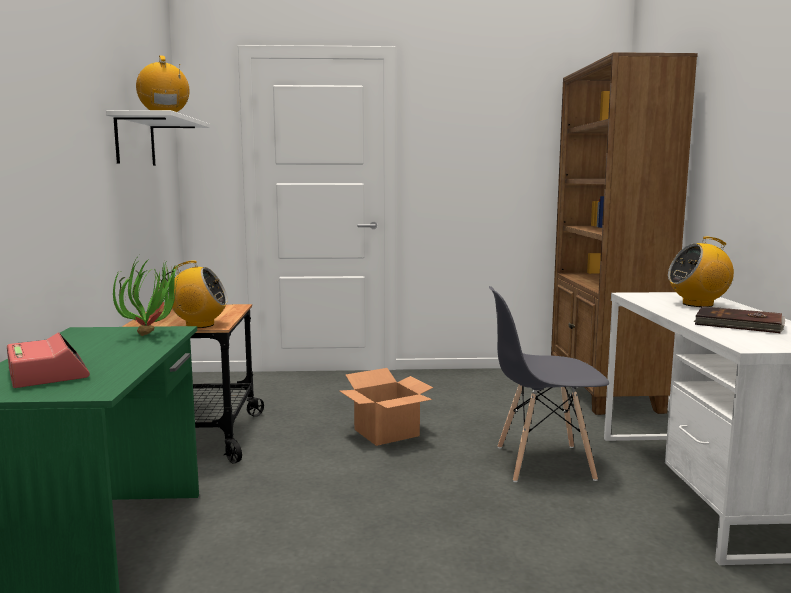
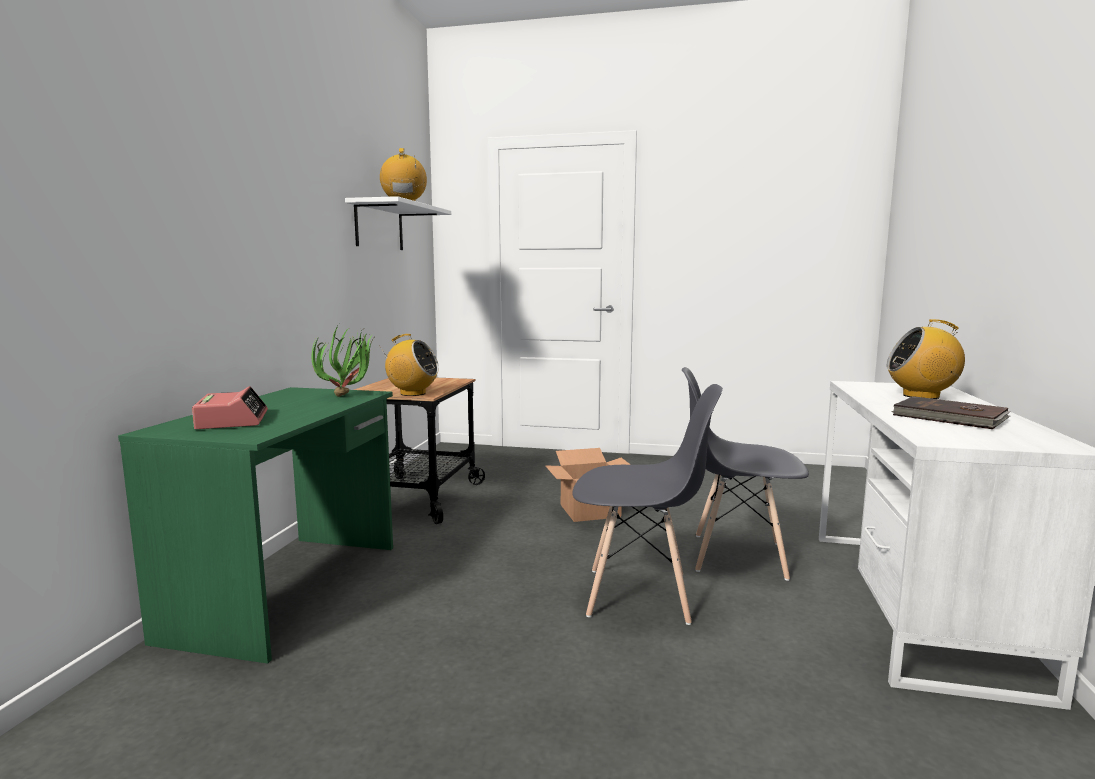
camera: 15 degrees right, 0 degrees up
brown bookcase [551,52,698,415] -> none
none -> grey chair [572,384,723,625]

